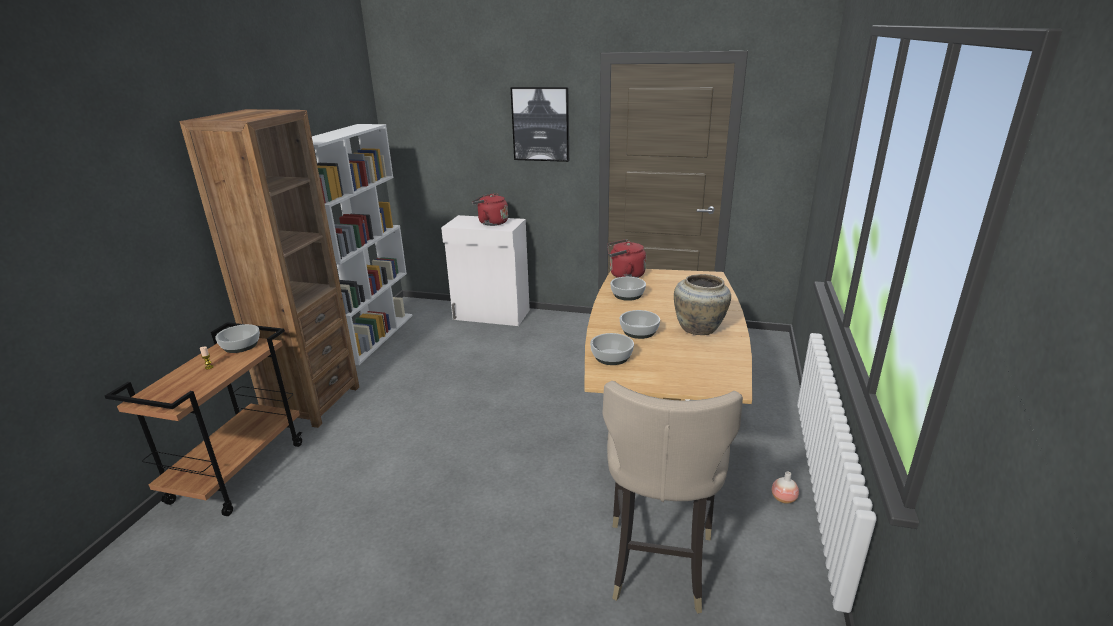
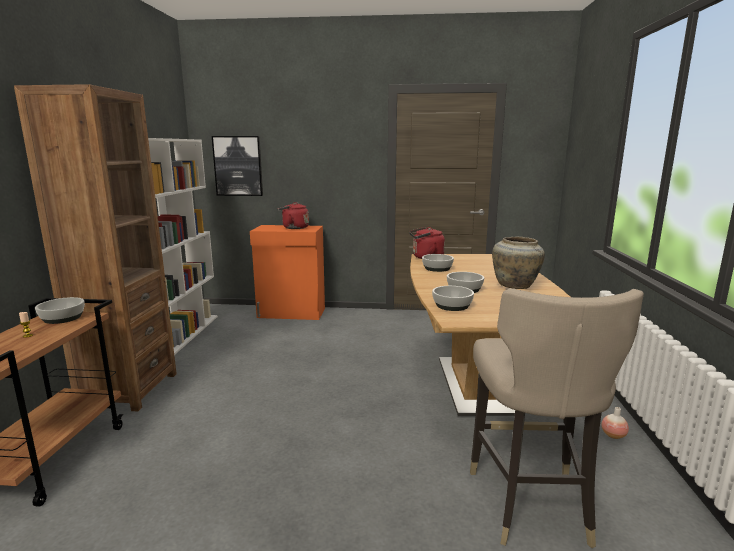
camera: 10 degrees left, 10 degrees down
white cabinet [441,215,530,326] -> orange cabinet [250,225,325,320]
picture [511,87,569,162] -> picture moved to [212,136,263,196]

